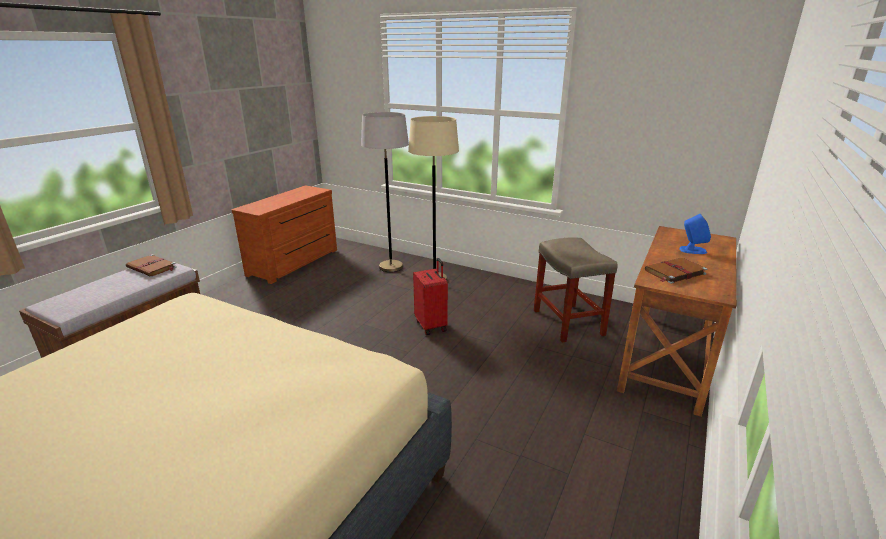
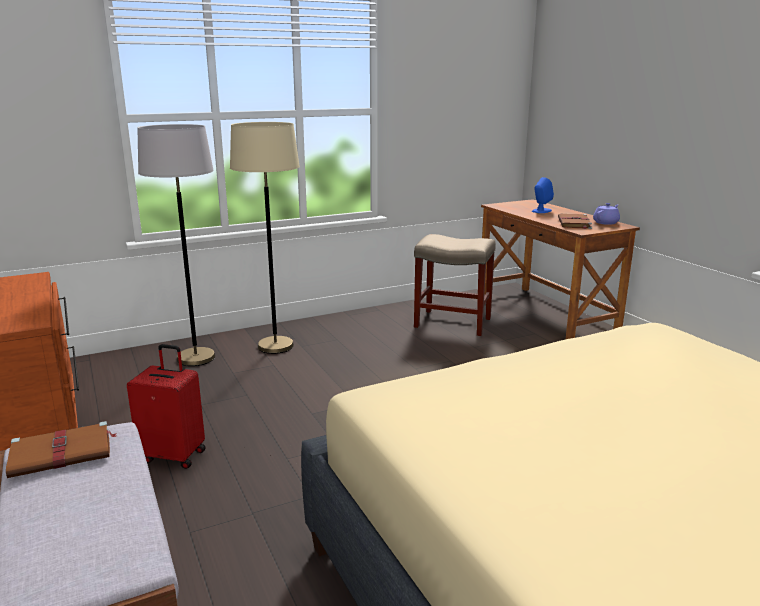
camera: 55 degrees left, 5 degrees down
red suitcase [413,258,448,335] -> red suitcase moved to [127,344,206,469]
none -> purple teapot [593,203,620,225]

